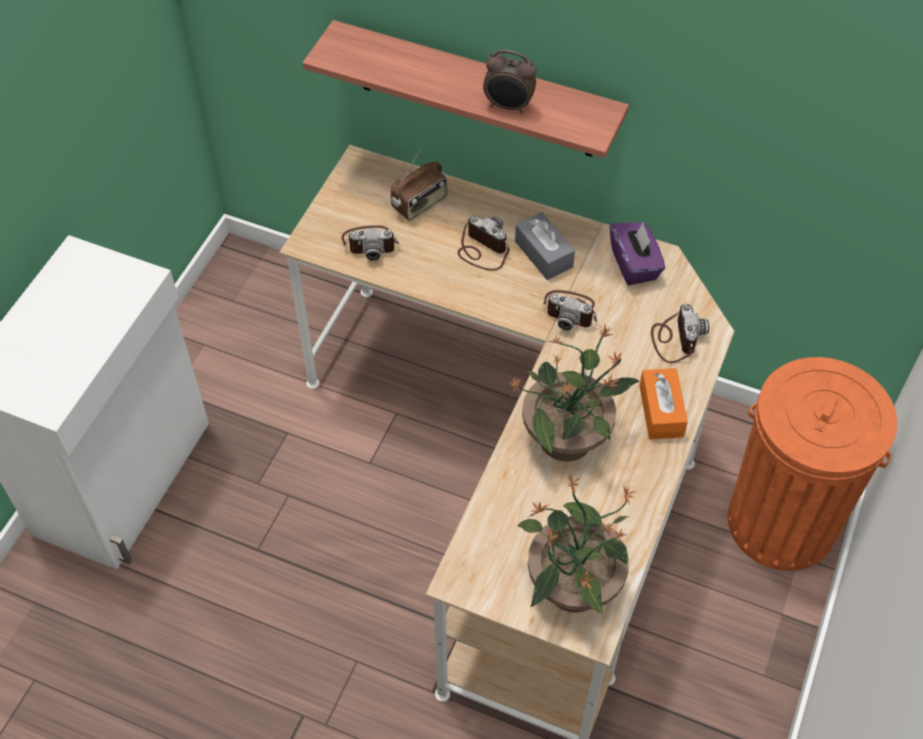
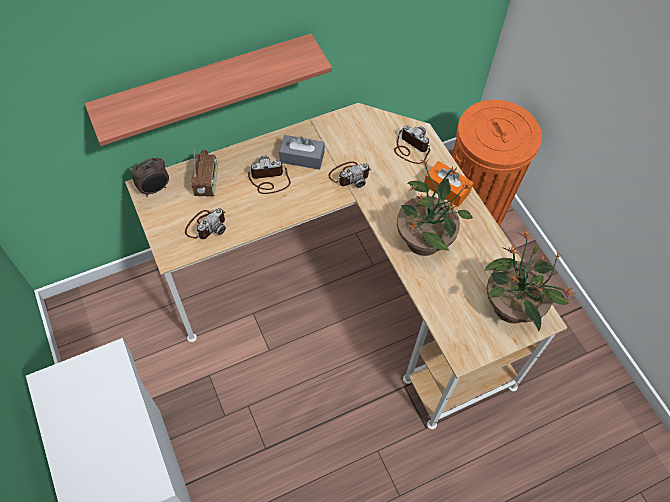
camera: 50 degrees left, 5 degrees up
alarm clock [483,50,537,114] -> alarm clock moved to [132,158,169,197]
purple tissue box [610,222,665,285] -> none

